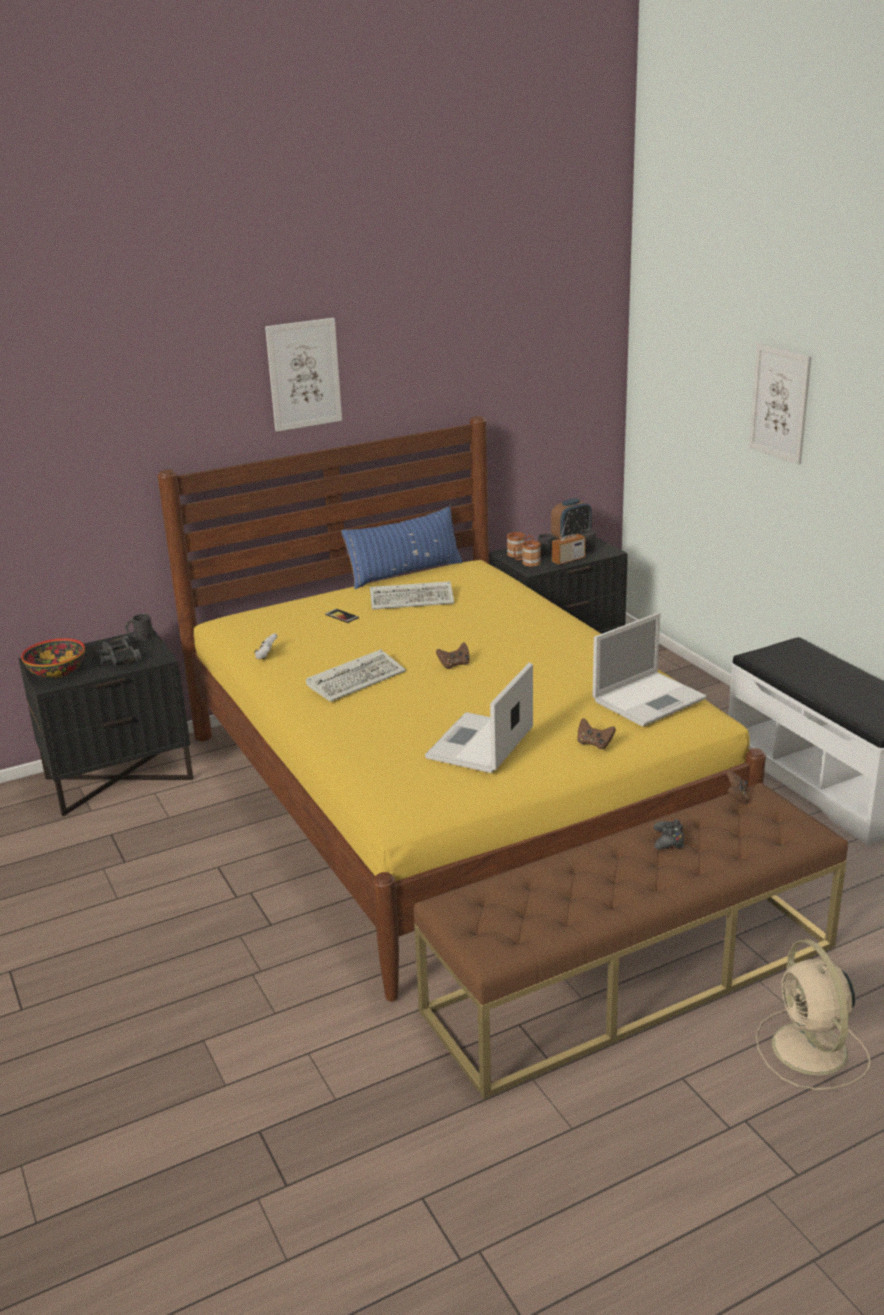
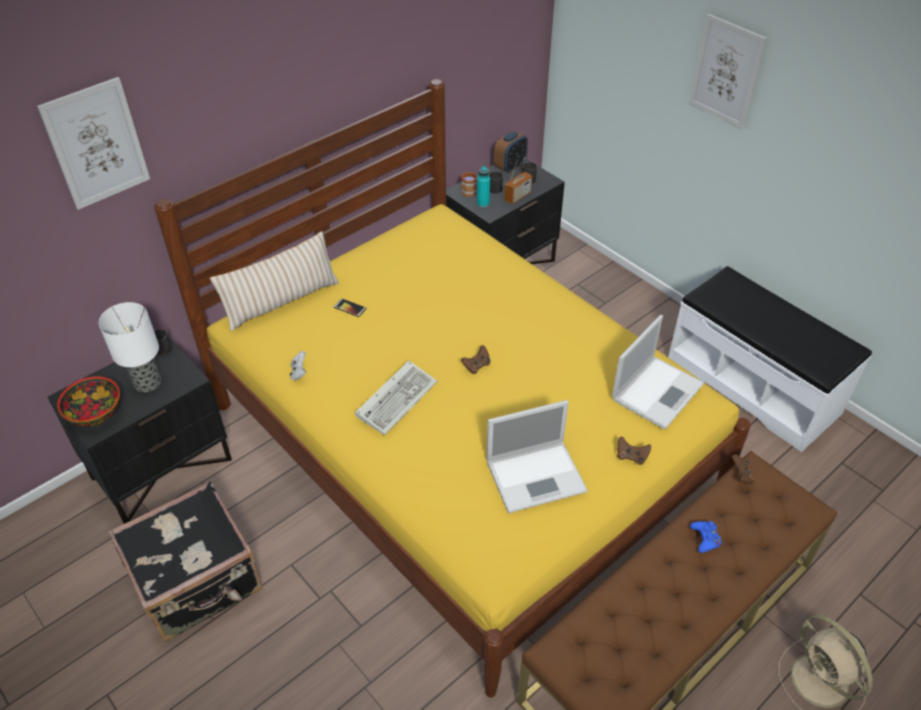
camera: 15 degrees left, 20 degrees up
black binoculars [95,636,141,665] -> table lamp [99,302,161,392]
picture [265,318,342,432] -> picture moved to [37,77,150,210]
blue pillow [341,506,463,589] -> none
keyboard [370,581,454,609] -> none
laptop [425,663,533,773] -> laptop turned 120 degrees counterclockwise [486,400,588,513]
brown mug [514,540,541,567] -> turquoise bottle [477,166,490,208]
black game controller [654,819,684,850] -> blue game controller [690,521,721,553]
none -> black suitcase [109,481,262,642]
none -> beige pillow [210,231,339,331]

